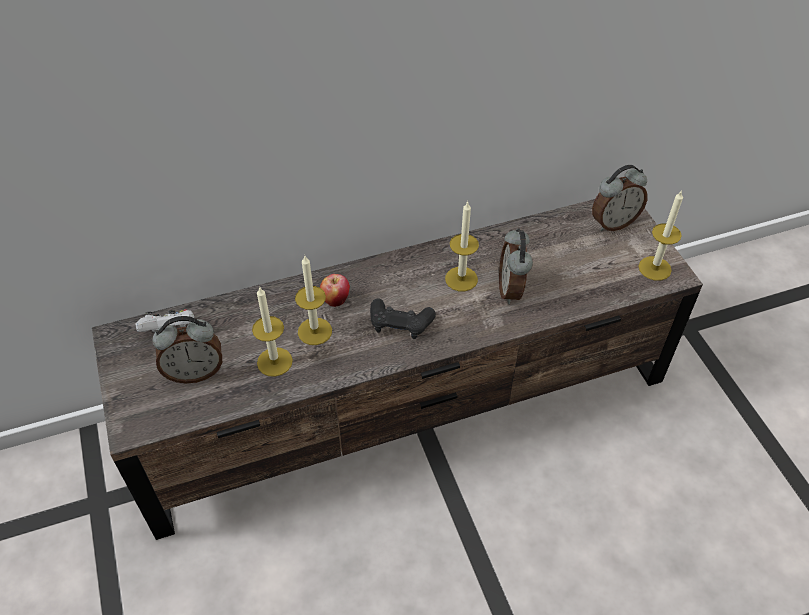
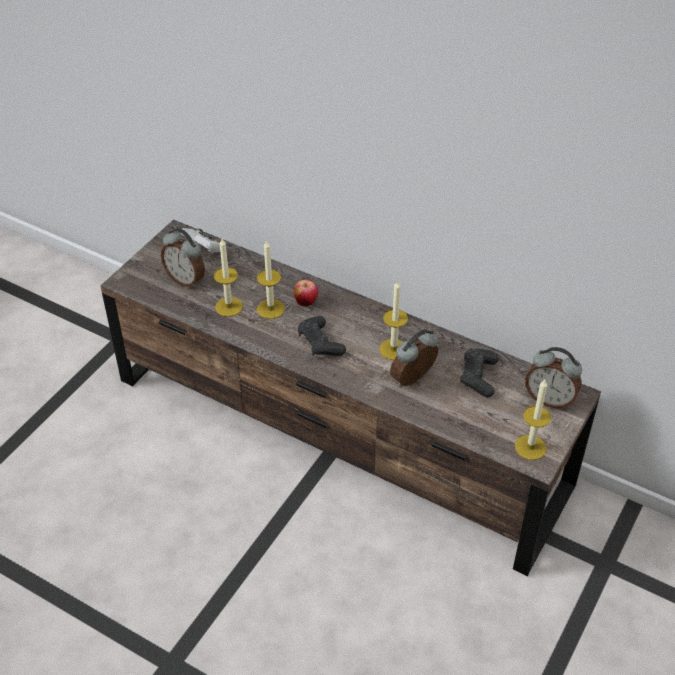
camera: 50 degrees right, 5 degrees down
none -> black game controller [460,349,499,398]

